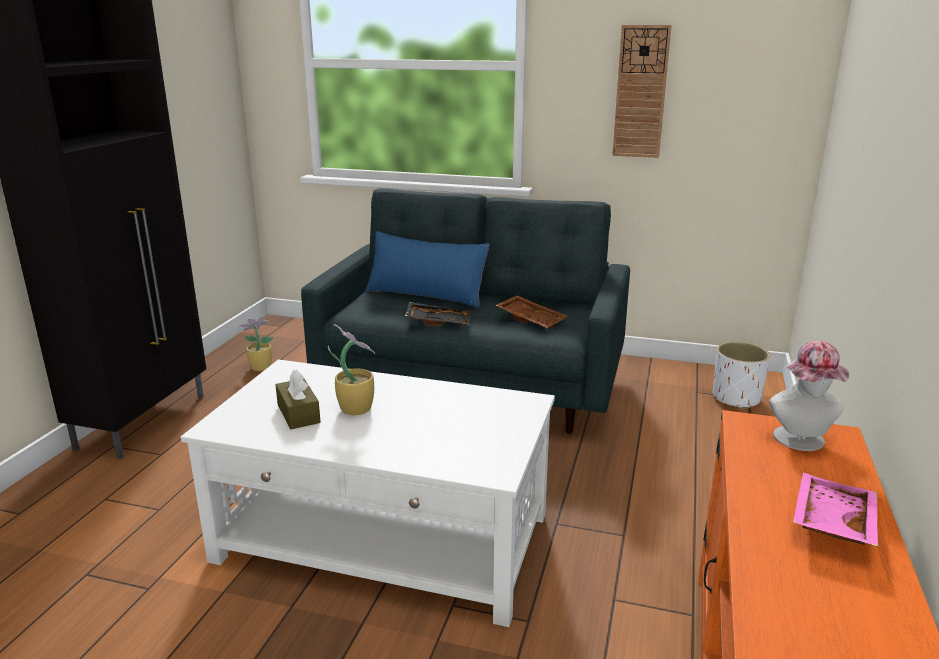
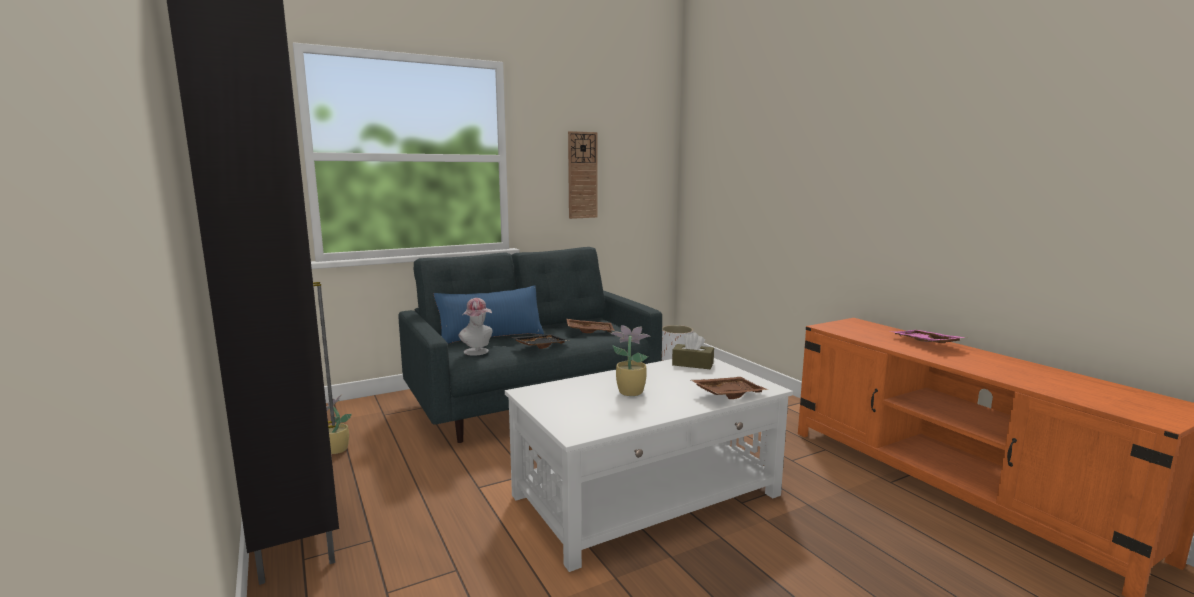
camera: 45 degrees left, 10 degrees down
brown tissue box [275,370,320,429] -> brown tissue box moved to [672,332,714,369]
hat [769,341,849,451] -> hat moved to [459,298,493,356]
none -> brown tray [691,377,768,399]

